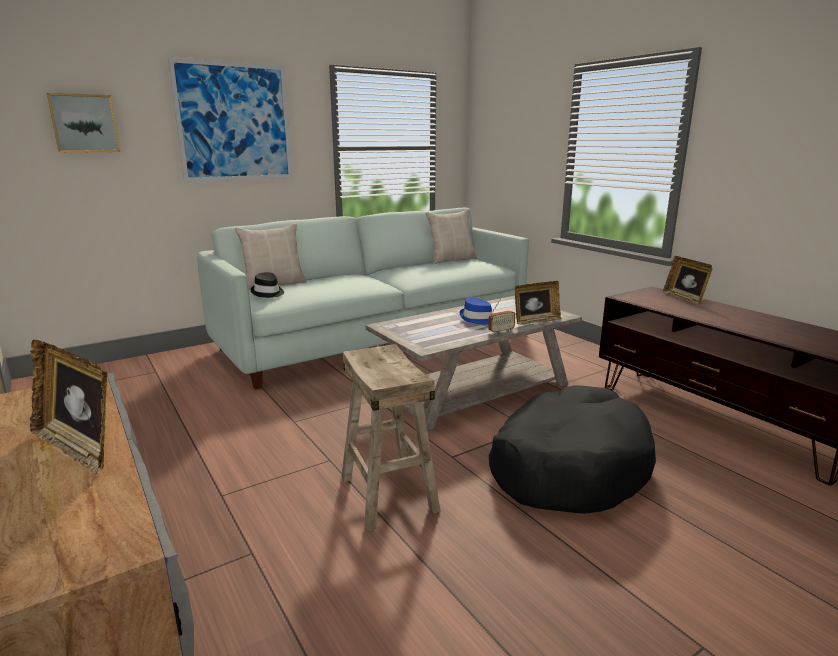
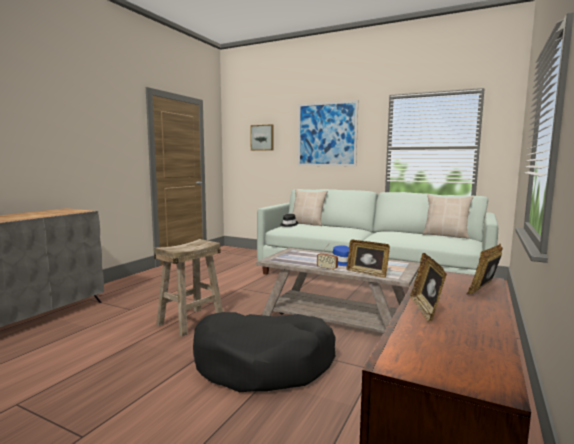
camera: 60 degrees right, 10 degrees down
picture frame [30,340,108,476] -> picture frame moved to [410,253,447,322]

